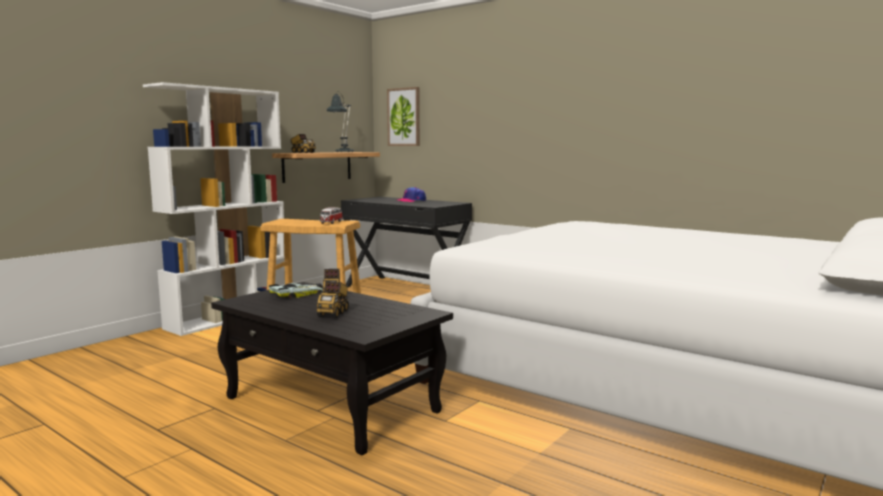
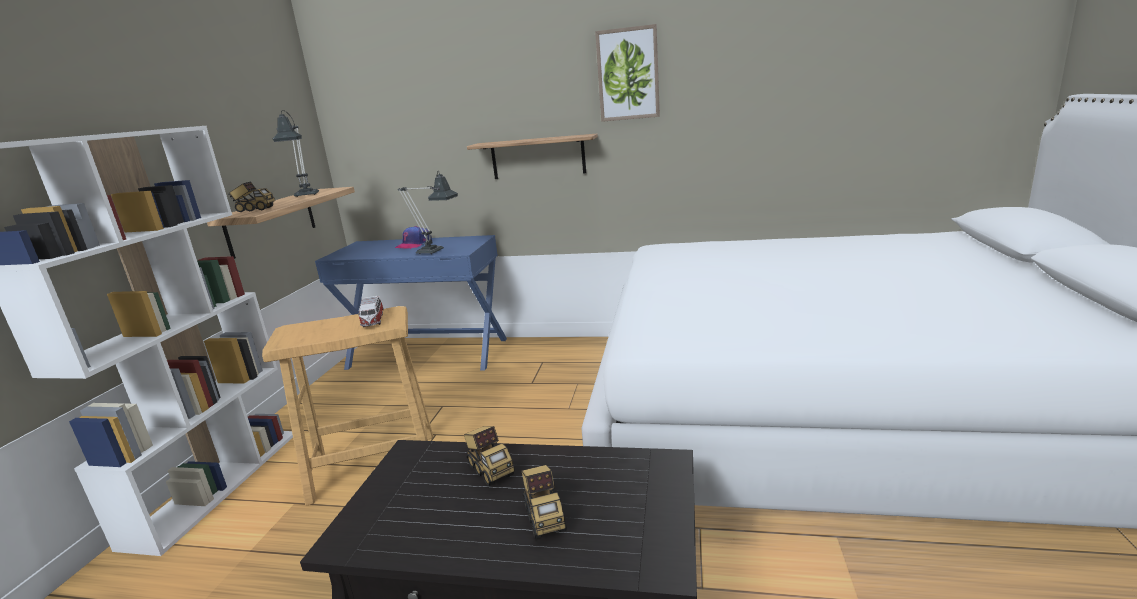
camera: 25 degrees left, 10 degrees up
toy car [269,283,323,298] -> none
black desk [341,197,472,287] -> blue desk [315,235,507,371]
picture [387,87,420,146] -> picture moved to [595,24,660,122]
none -> table lamp [398,171,458,254]
none -> shelf [467,134,598,179]

